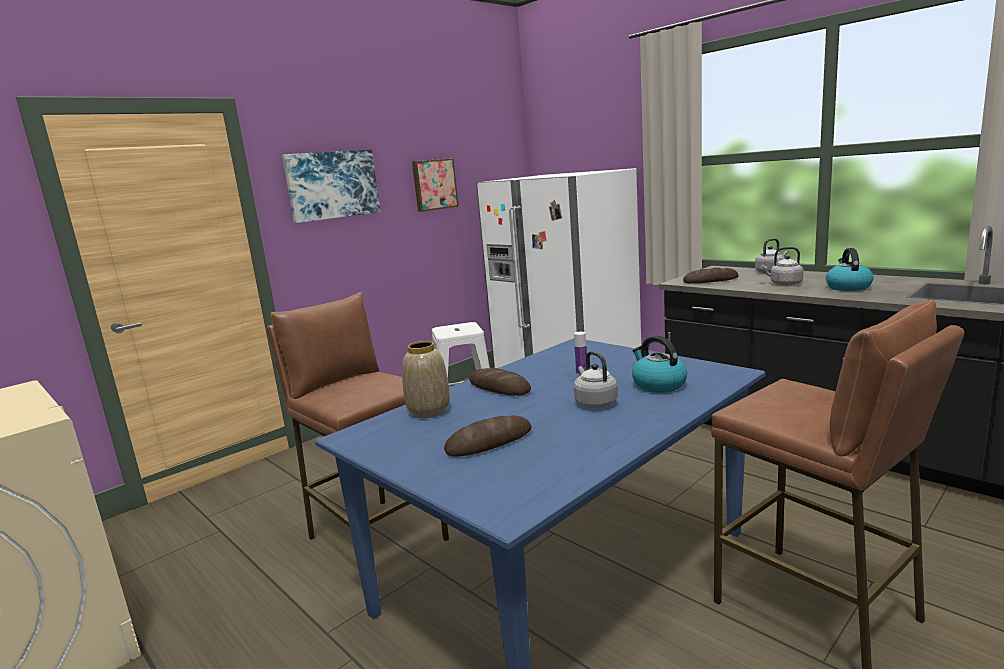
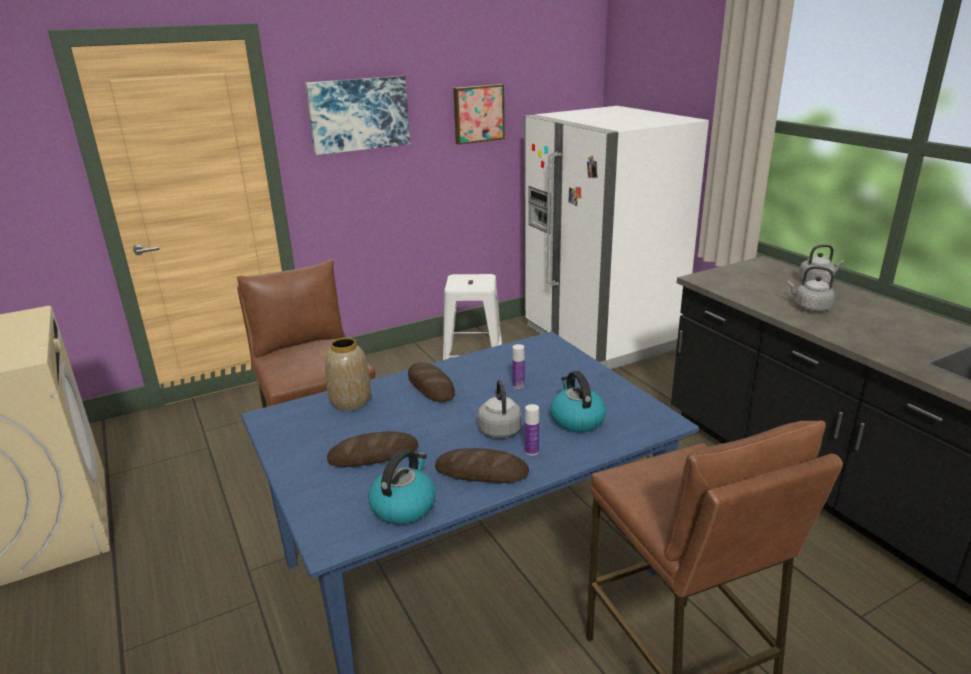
camera: 15 degrees right, 10 degrees up
bread [683,267,739,283] -> bread moved to [435,448,529,483]
kettle [826,248,874,291] -> kettle moved to [368,449,436,524]
none -> bottle [525,404,539,456]

